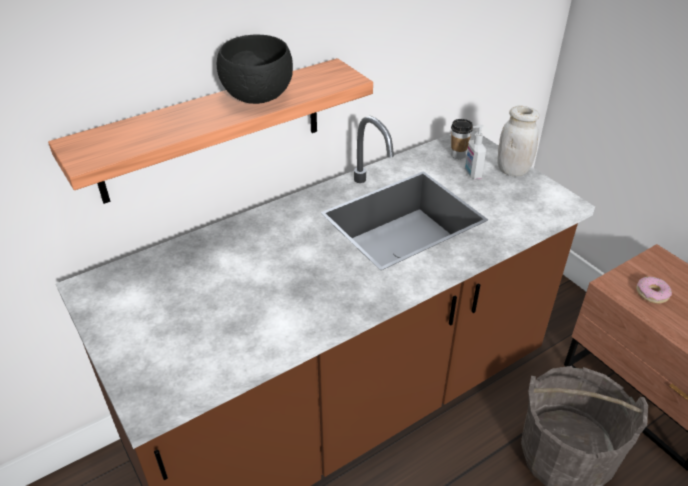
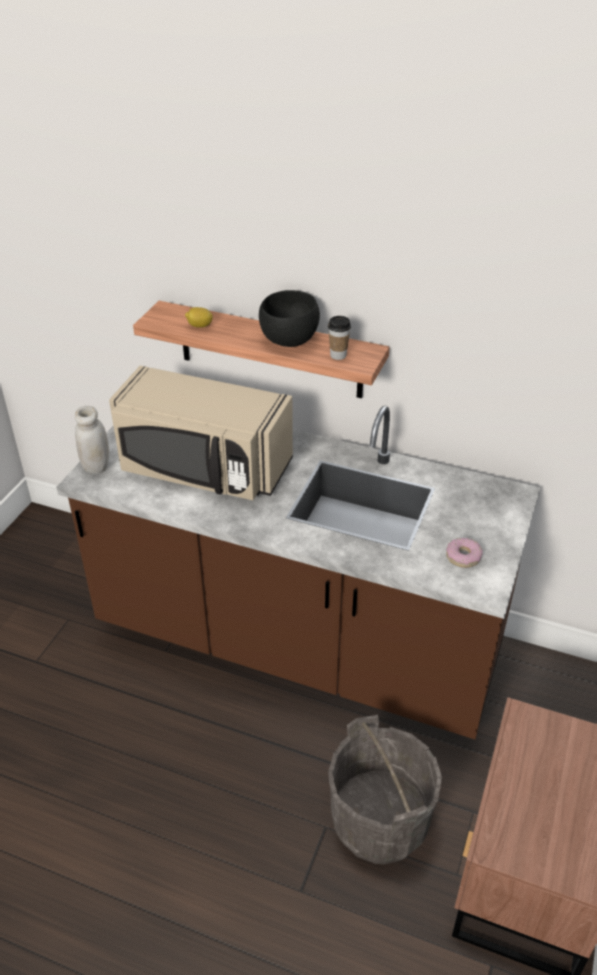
camera: 55 degrees right, 0 degrees up
cup [451,119,473,159] -> cup moved to [328,316,351,360]
soap dispenser [465,125,486,179] -> none
white jar [497,106,539,177] -> white jar moved to [75,406,109,474]
donut [636,276,672,304] -> donut moved to [446,538,483,568]
none -> beige microwave [109,366,293,500]
none -> lemon [185,307,213,328]

